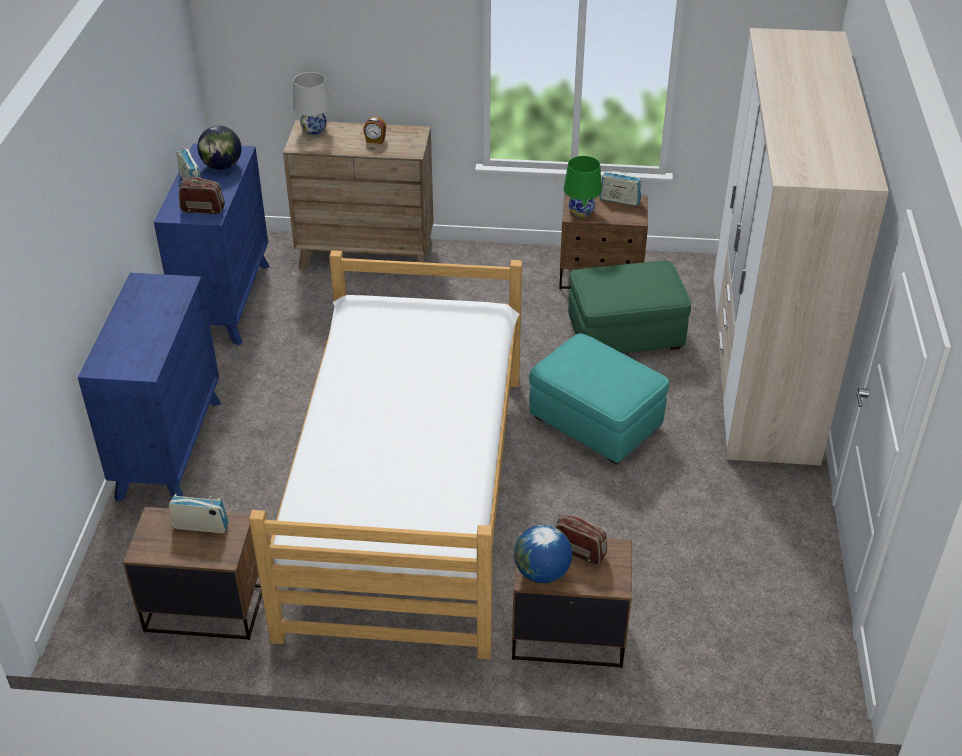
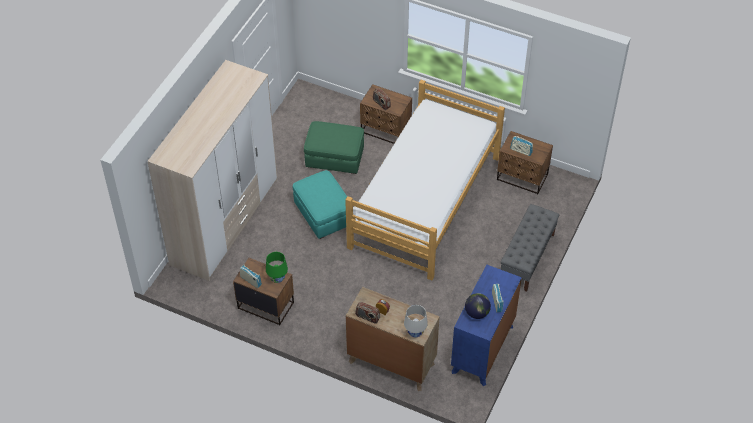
camera: 160 degrees left, 10 degrees up
blue dresser [78,273,221,502] -> grey bench [501,204,559,292]
radio [179,177,225,214] -> radio moved to [355,302,380,324]
globe [514,525,572,583] -> none
green ottoman [568,261,691,353] -> green ottoman moved to [304,121,364,174]

